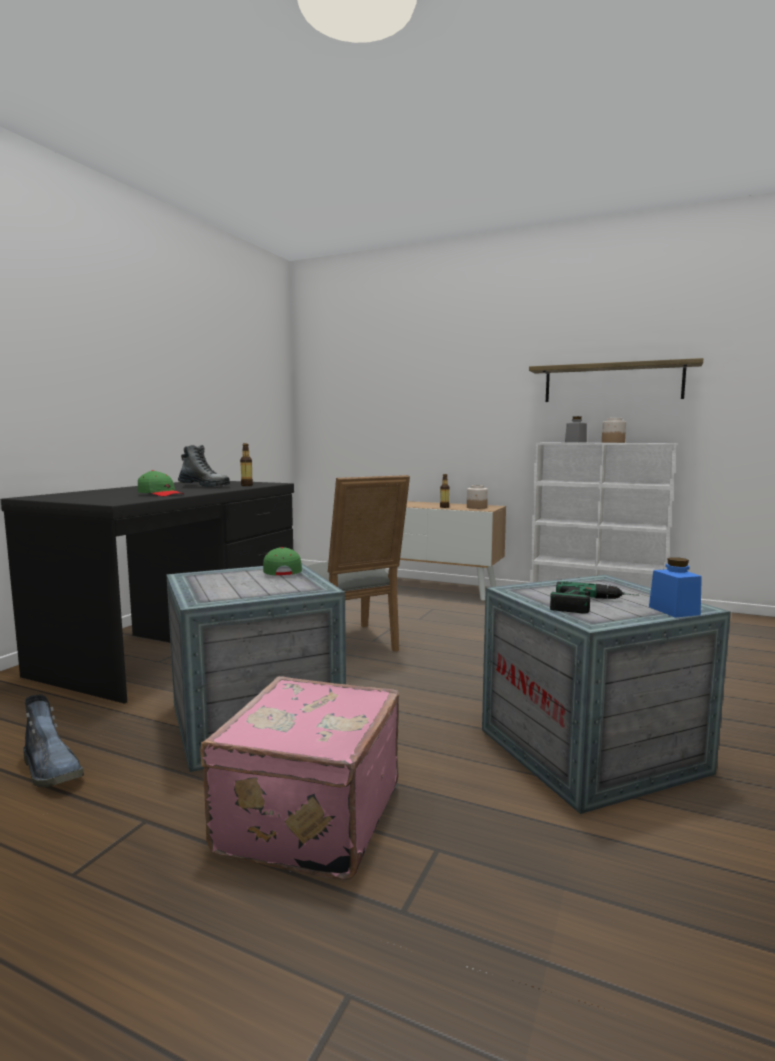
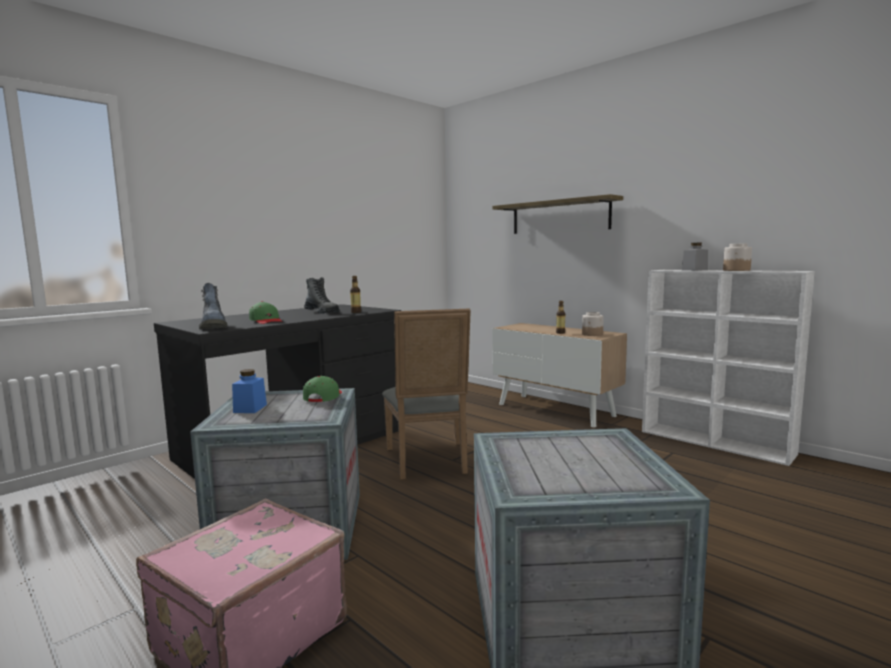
camera: 20 degrees right, 0 degrees up
boot [23,695,84,787] -> boot moved to [199,283,227,329]
shelf [529,358,703,402] -> shelf moved to [492,194,623,234]
power drill [550,581,639,614] -> none
blue jar [649,557,702,618] -> blue jar moved to [232,369,267,413]

